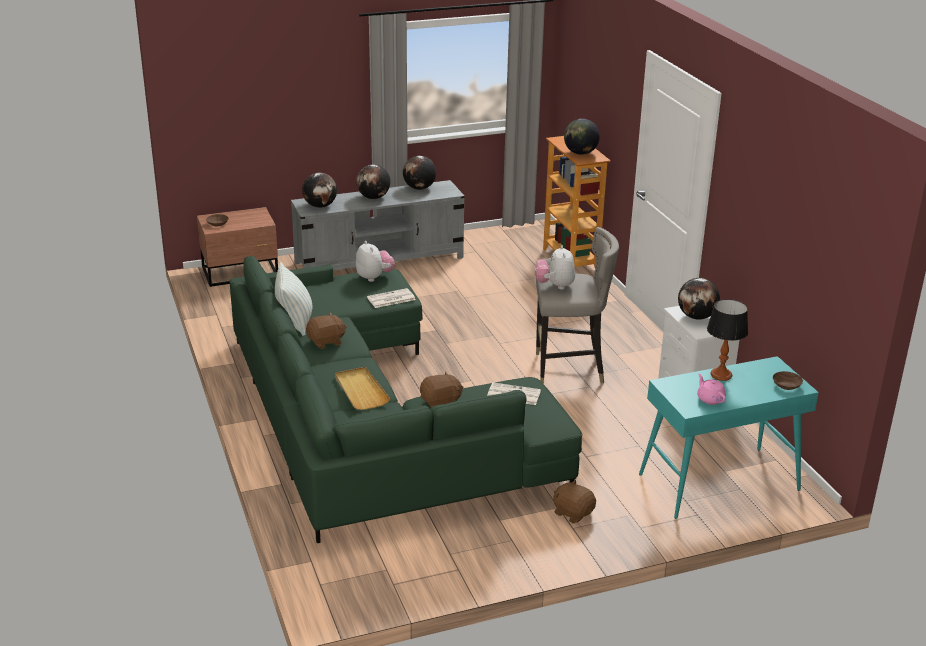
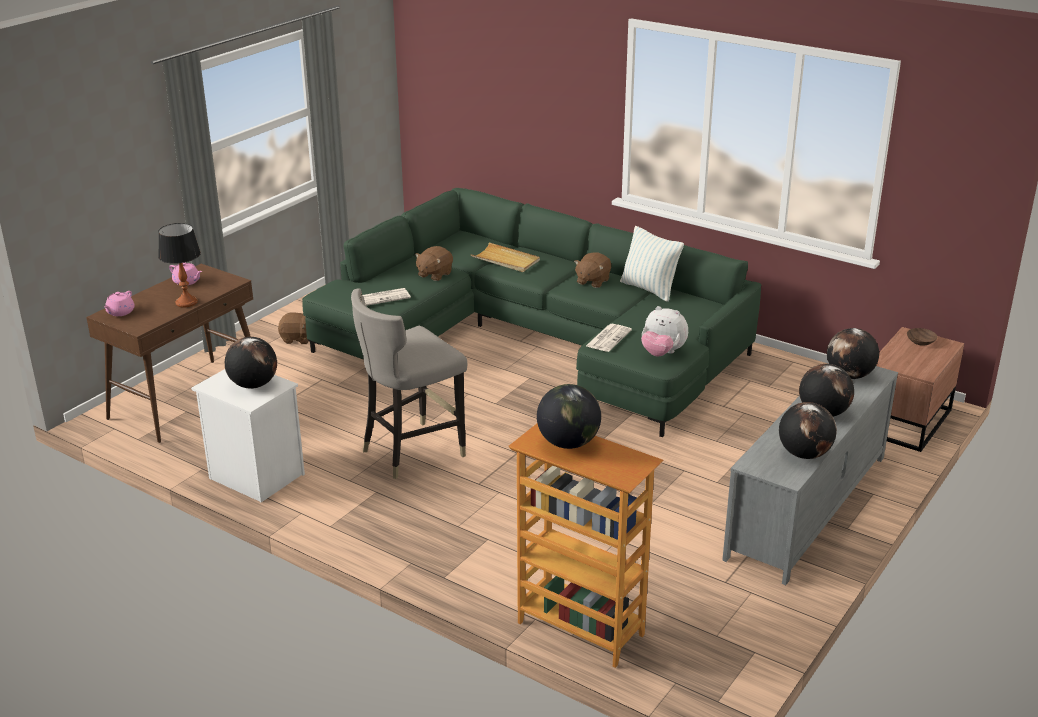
camera: 145 degrees right, 0 degrees up
plush toy [535,245,575,290] -> none
turquoise console table [639,356,819,519] -> brown console table [86,264,253,443]
brown bowl [773,371,803,390] -> pink teapot [104,291,135,316]

